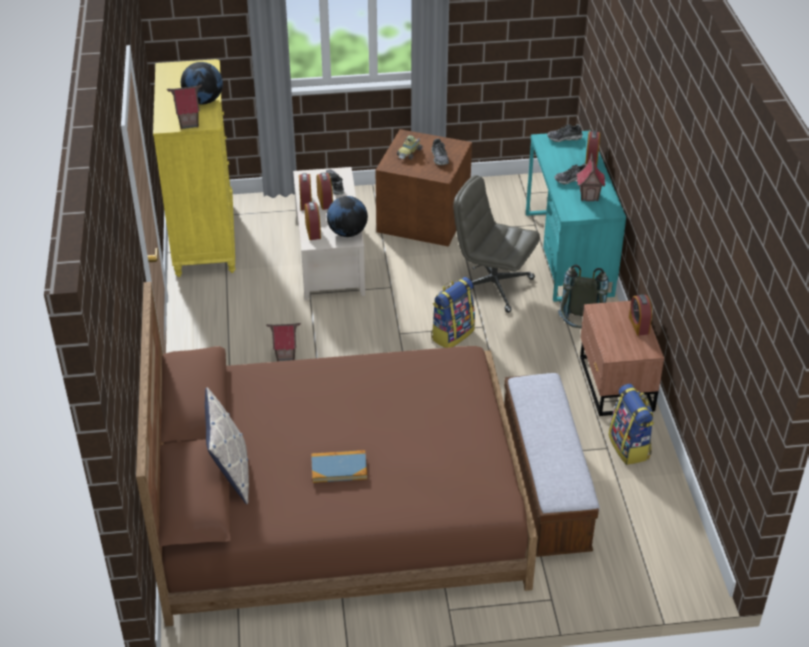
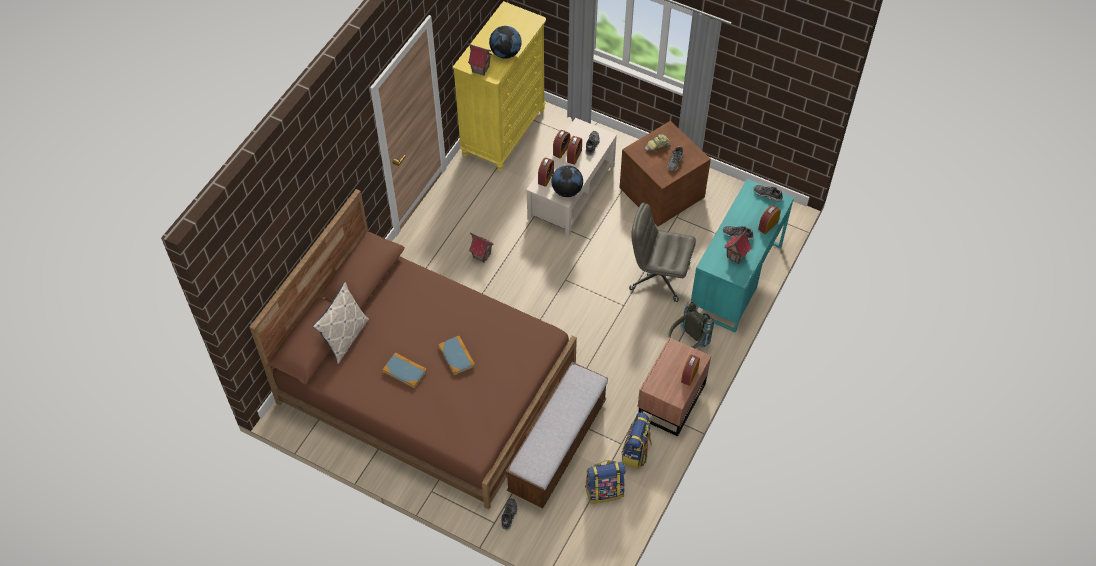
camera: 35 degrees right, 15 degrees up
backpack [431,277,475,348] -> backpack moved to [585,460,626,503]
grey office chair [453,175,540,313] -> grey office chair turned 45 degrees counterclockwise [629,203,696,302]
none -> book [439,336,475,375]
none -> shoe [501,498,517,531]

